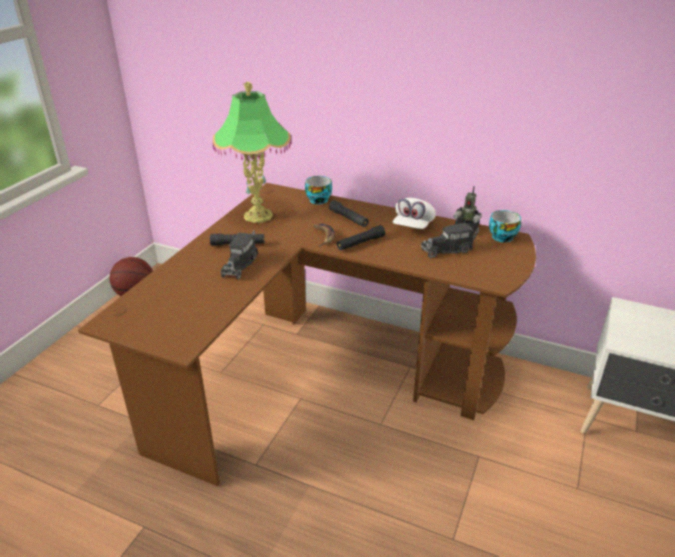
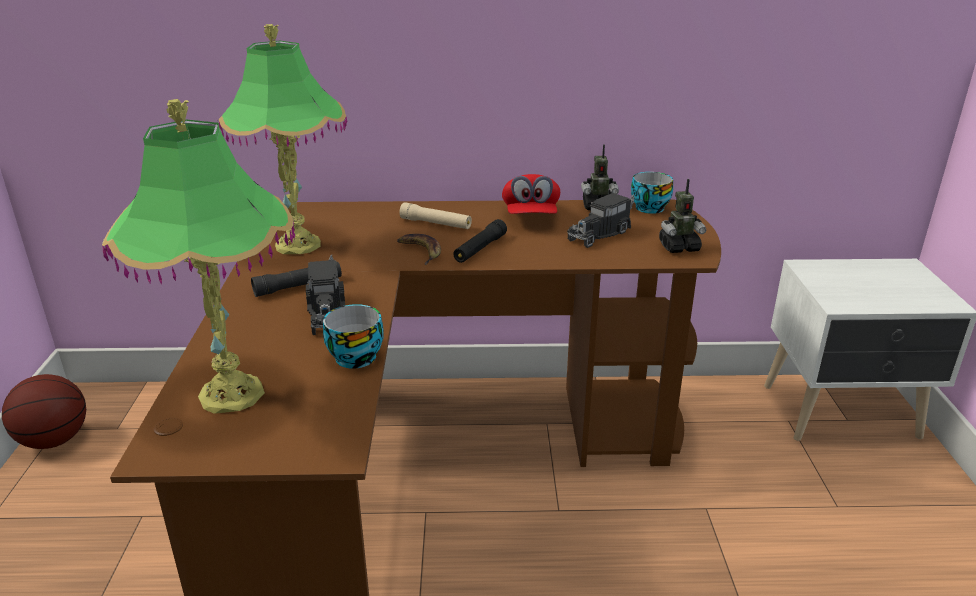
camera: 25 degrees left, 5 degrees down
cup [305,176,332,204] -> cup moved to [323,304,384,369]
black flashlight [329,200,369,227] -> beige flashlight [399,202,472,229]
white cap [393,198,436,229] -> red cap [502,174,560,214]
none -> table lamp [102,99,295,414]
none -> toy robot [659,179,706,253]

